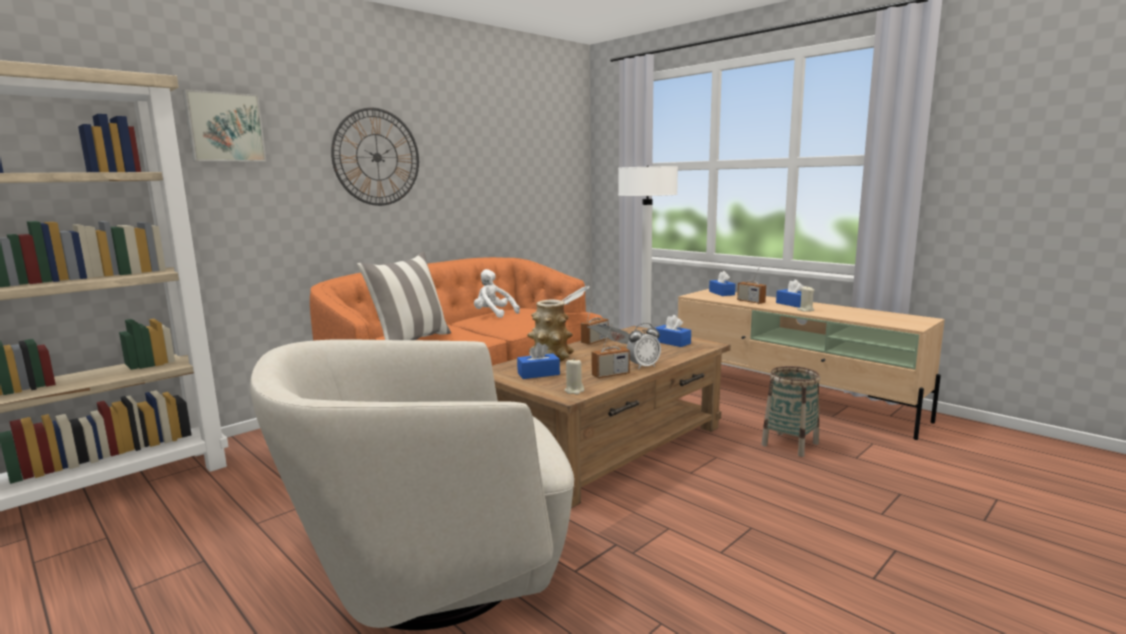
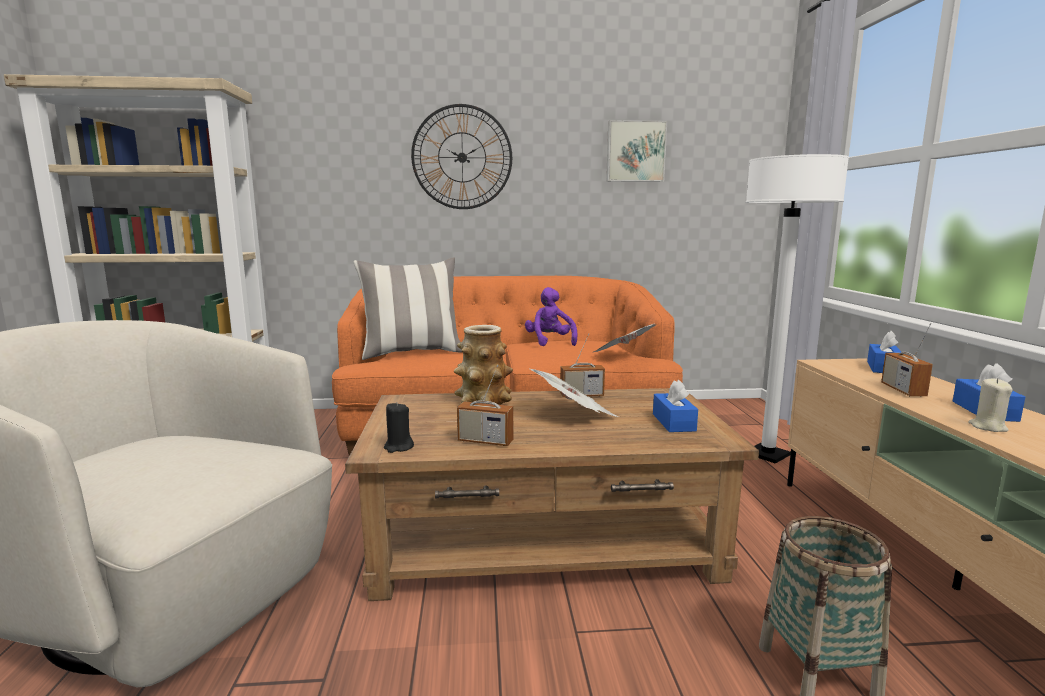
camera: 40 degrees right, 0 degrees up
picture [182,89,266,162] -> picture moved to [606,120,667,182]
white plush toy [474,269,520,318] -> purple plush toy [525,287,577,346]
blue tissue box [517,342,560,379] -> none
beige candle [565,360,584,395] -> black candle [384,402,414,453]
alarm clock [627,323,661,369] -> none

